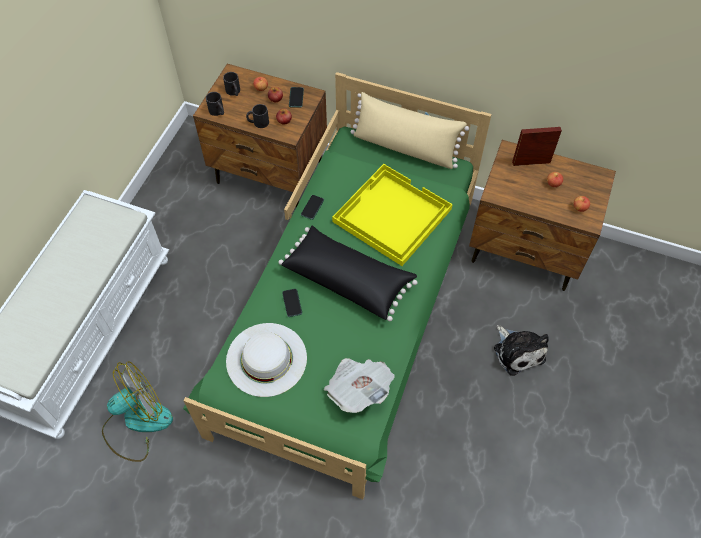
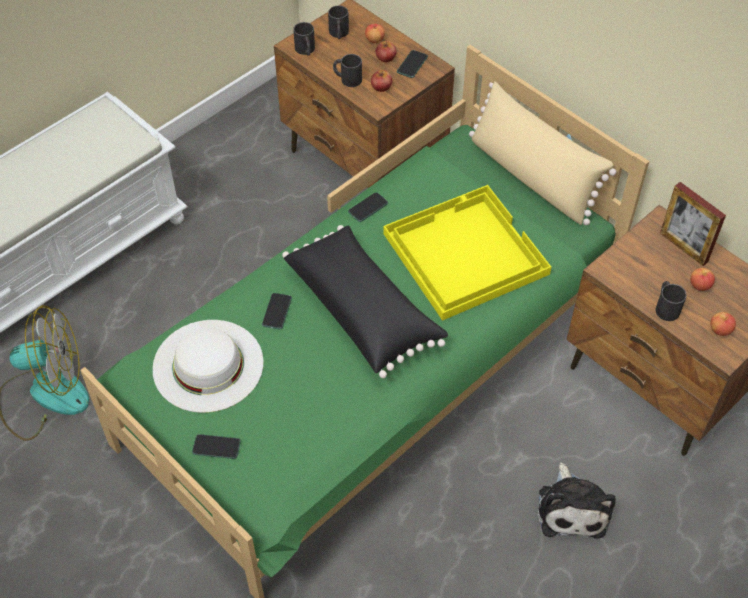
camera: 25 degrees right, 5 degrees down
newspaper [324,358,395,413] -> none
picture frame [512,127,562,166] -> picture frame turned 150 degrees counterclockwise [660,182,726,266]
none -> phone [192,434,241,459]
none -> black mug [656,281,687,321]

